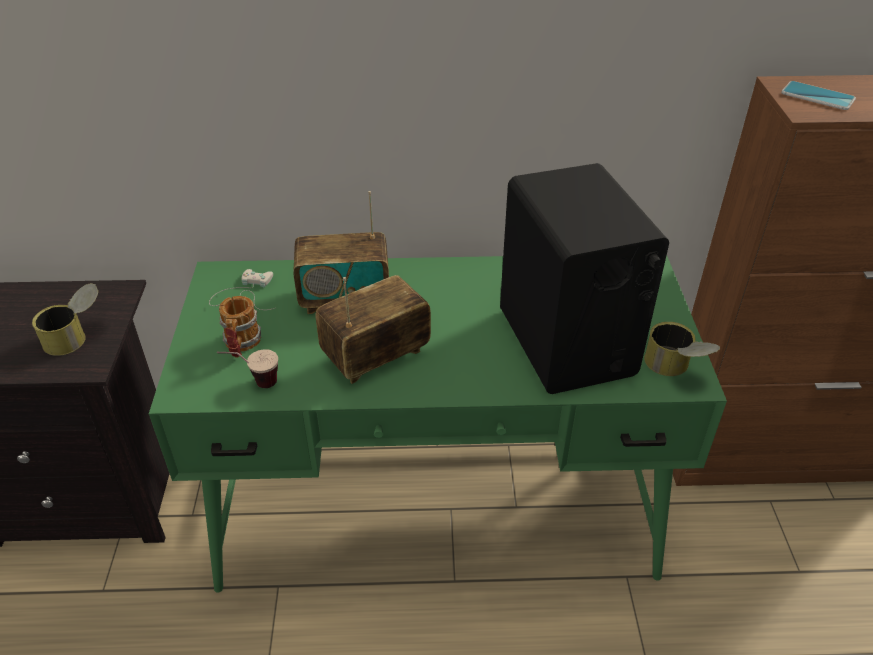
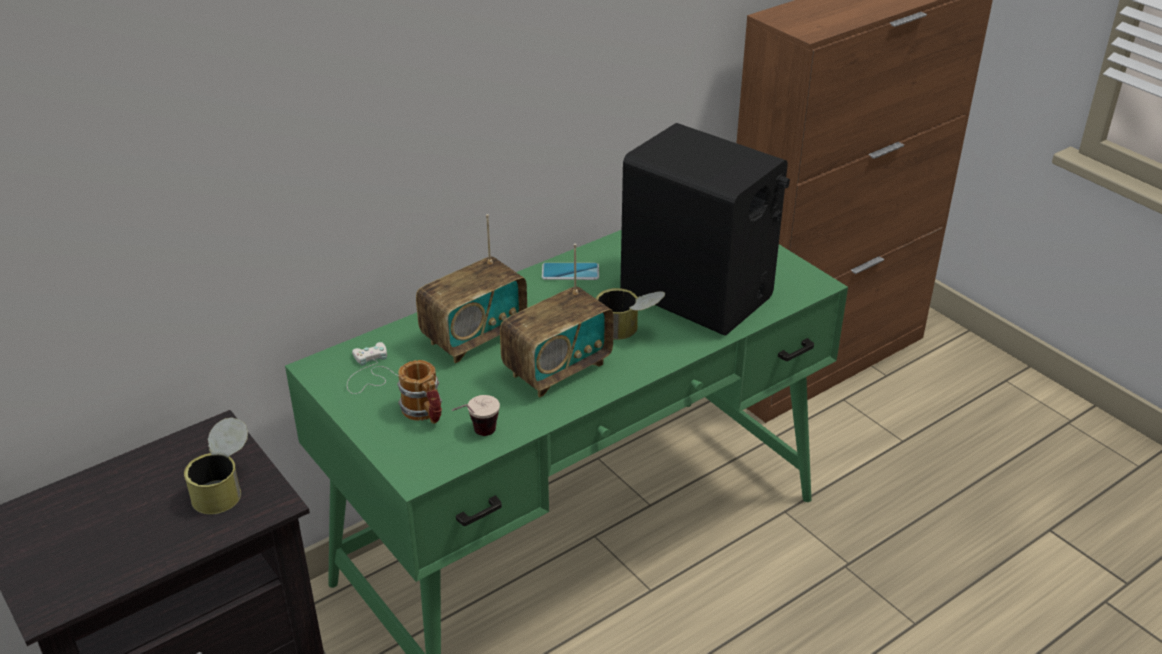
camera: 35 degrees left, 5 degrees down
radio [316,275,431,384] -> radio turned 150 degrees counterclockwise [500,244,614,398]
can [644,322,720,376] -> can moved to [596,288,665,340]
phone [781,81,856,110] -> phone moved to [542,263,599,280]

